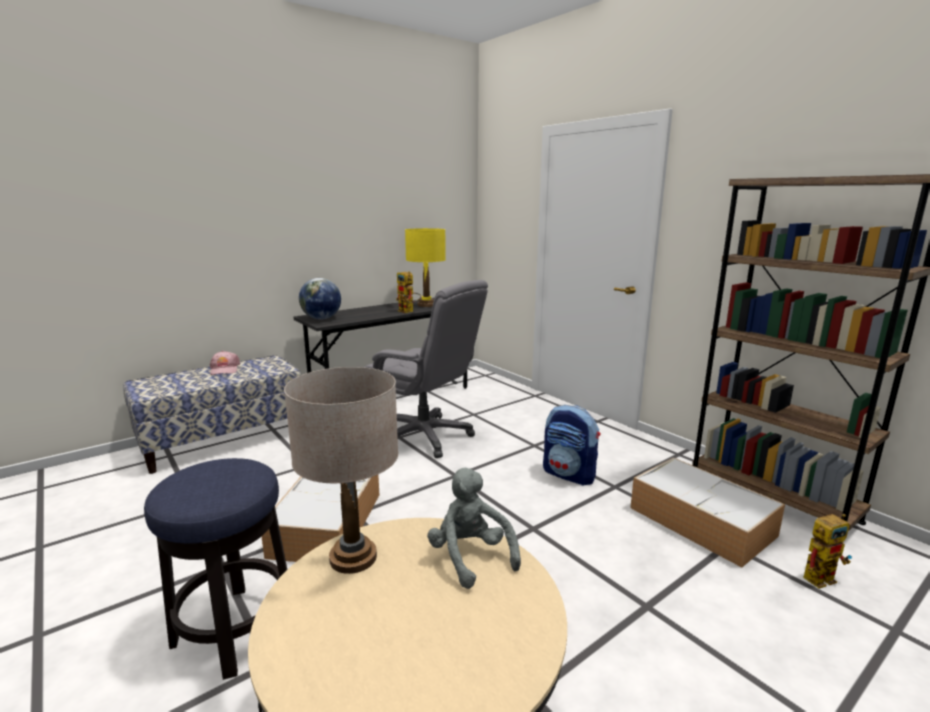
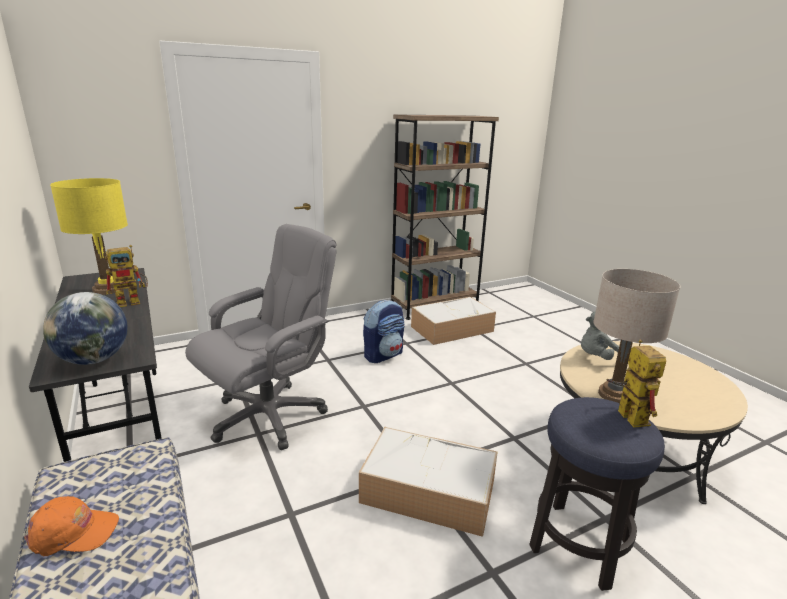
camera: 80 degrees left, 5 degrees up
pink cap [210,351,240,375] -> orange cap [24,496,119,556]
toy robot [803,514,852,589] -> toy robot moved to [607,340,666,428]

